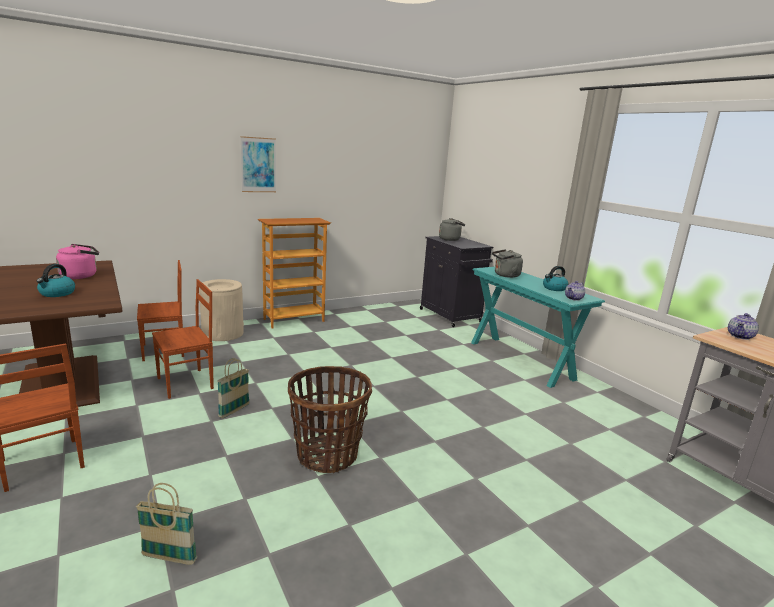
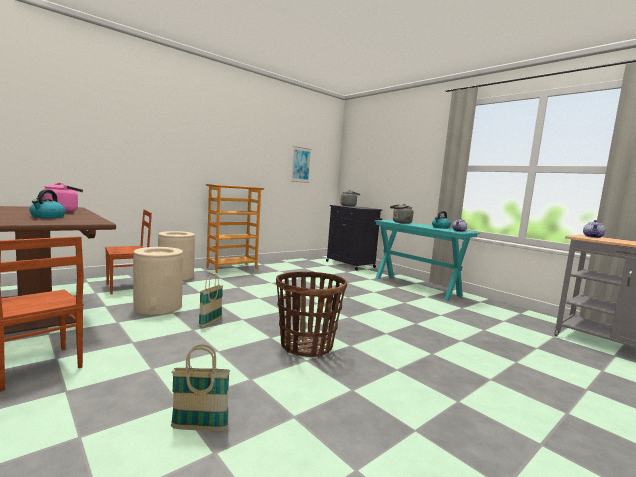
camera: 10 degrees left, 10 degrees down
brown chair [152,279,214,399] -> beige trash can [133,247,183,315]
picture [240,136,276,192] -> picture moved to [291,146,311,183]

